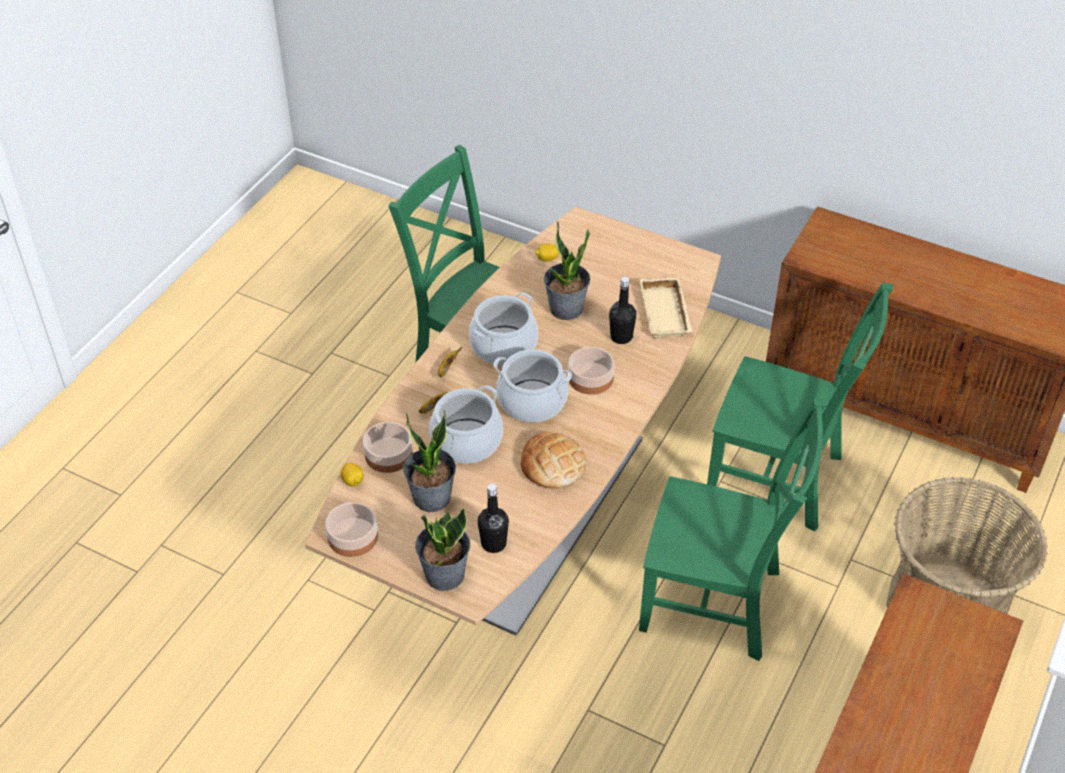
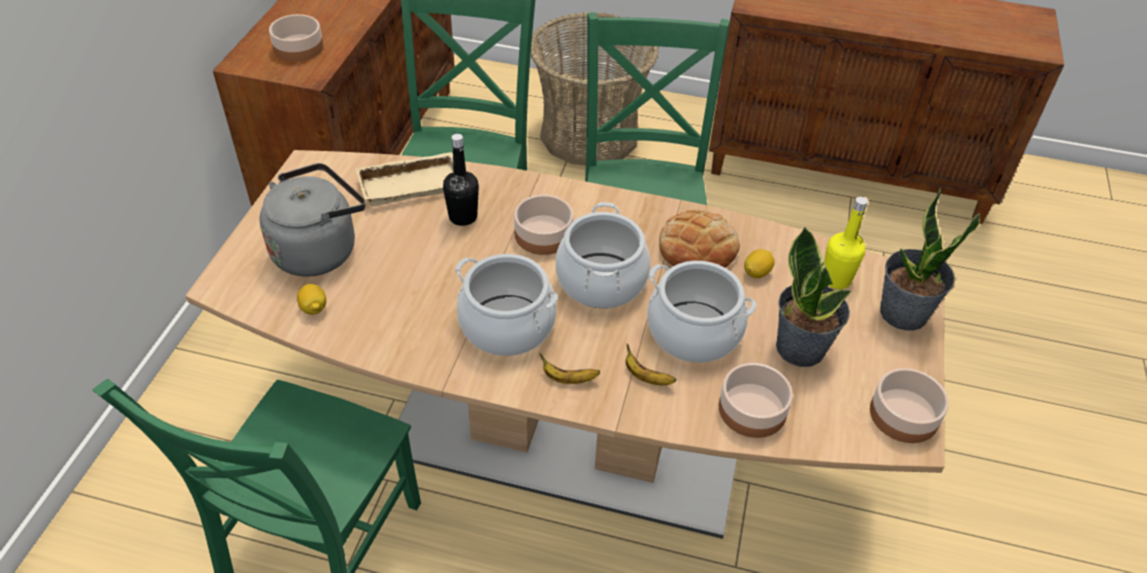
camera: 105 degrees left, 0 degrees up
lemon [341,463,364,487] -> lemon moved to [744,249,775,278]
black bottle [478,484,509,553] -> yellow bottle [824,196,868,289]
potted plant [544,221,590,320] -> none
none -> grey kettle [259,163,366,277]
none -> bowl [269,14,323,62]

